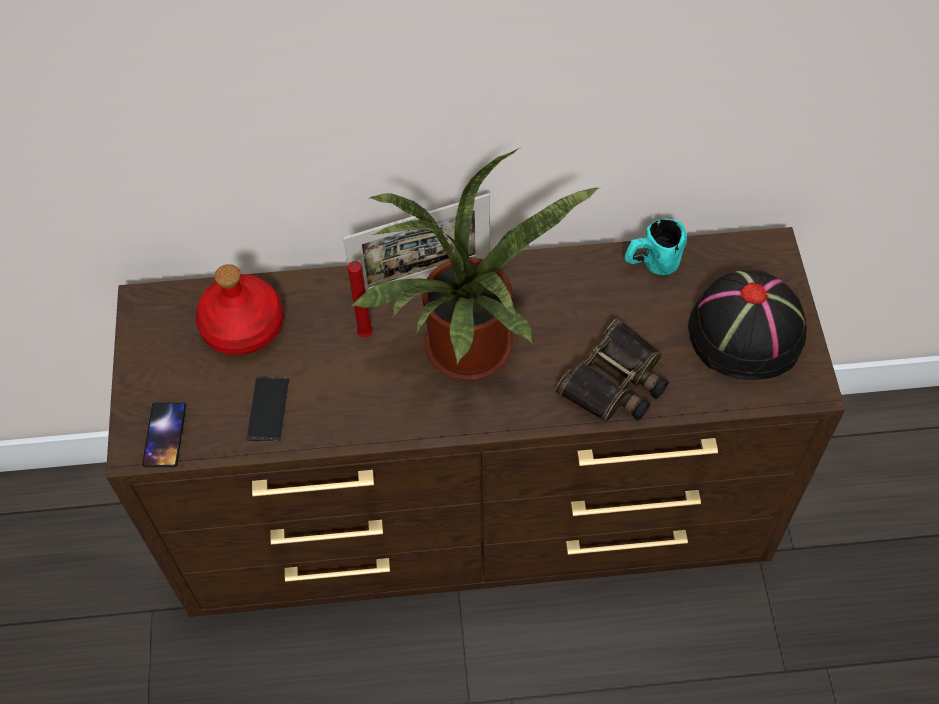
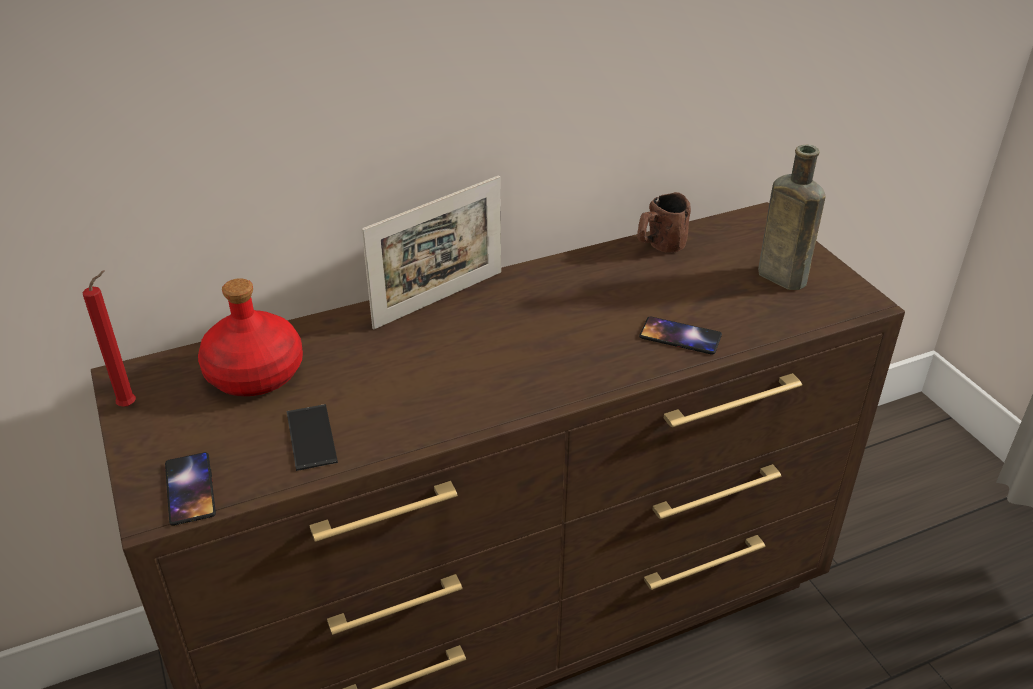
camera: 20 degrees left, 20 degrees down
red candle [348,253,373,337] -> red candle moved to [83,270,136,406]
potted plant [351,148,599,380] -> none
binoculars [555,318,669,423] -> phone [639,316,722,355]
turquoise mug [624,218,687,275] -> brown mug [637,192,691,253]
black hat [688,270,807,380] -> brown bottle [758,145,825,290]

